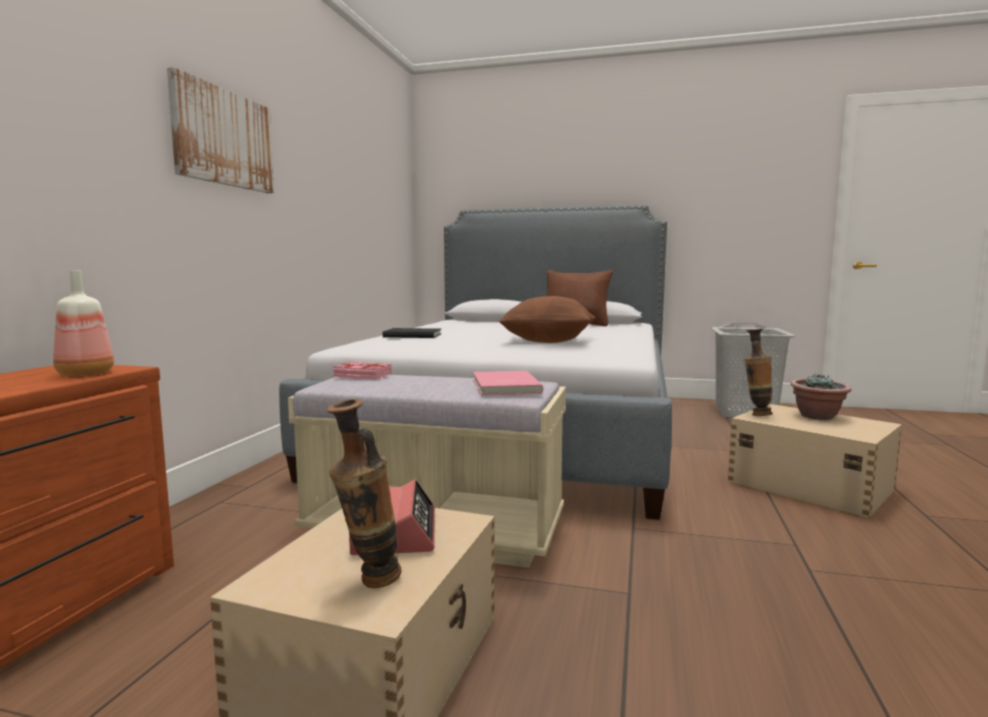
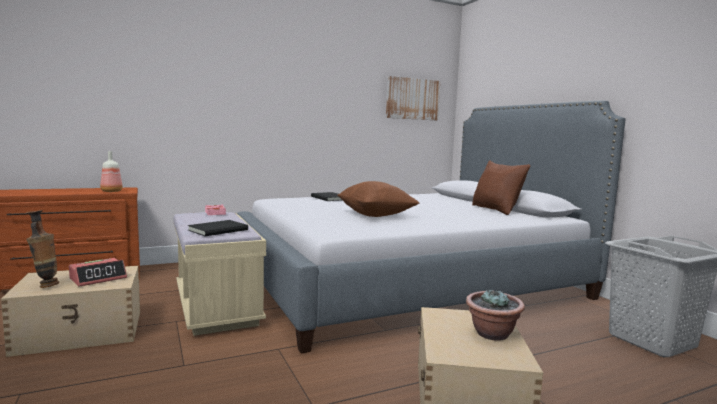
camera: 50 degrees right, 0 degrees up
picture [167,67,274,194] -> picture moved to [386,76,440,120]
pink book [473,371,543,396] -> black book [187,220,248,236]
vase [744,328,773,416] -> none

